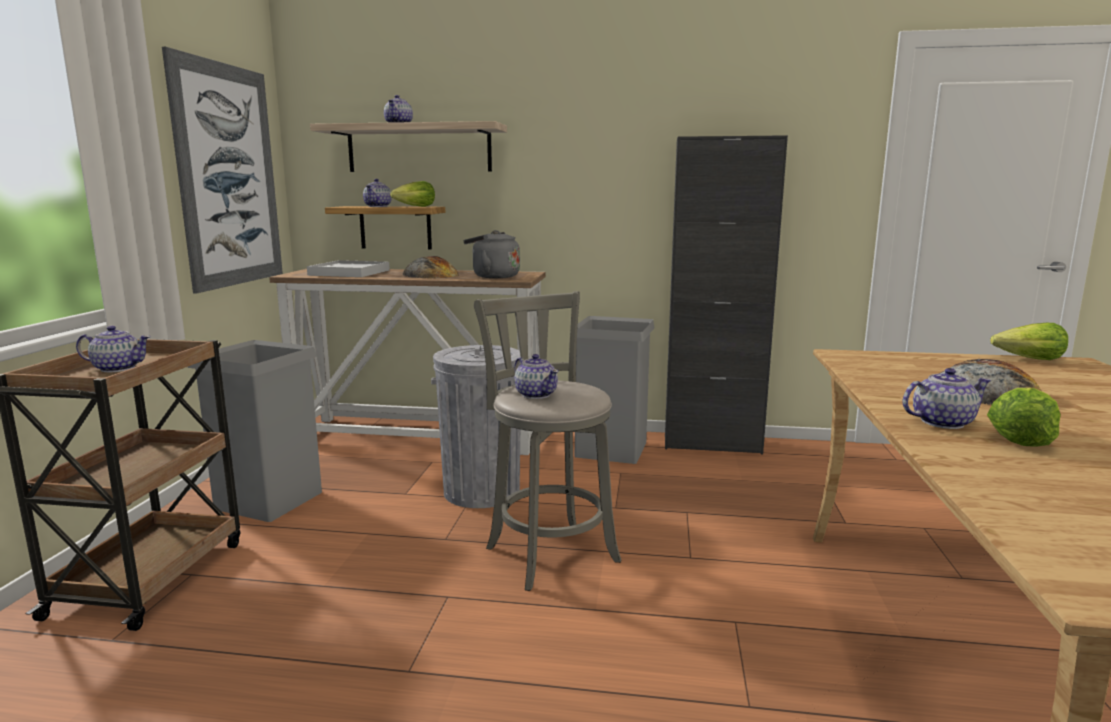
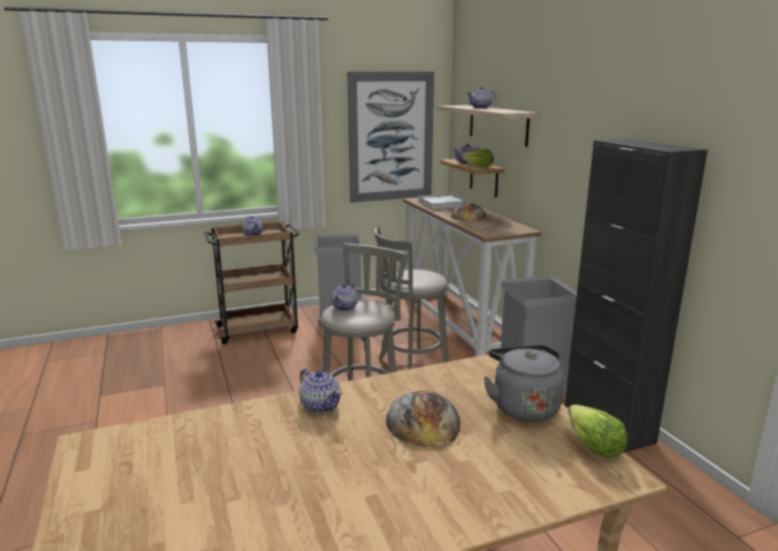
camera: 60 degrees right, 5 degrees up
grey trash can [431,345,521,508] -> grey stool [374,226,449,369]
grey kettle [463,230,520,278] -> grey kettle moved to [484,345,564,422]
lettuce [987,388,1061,447] -> none

